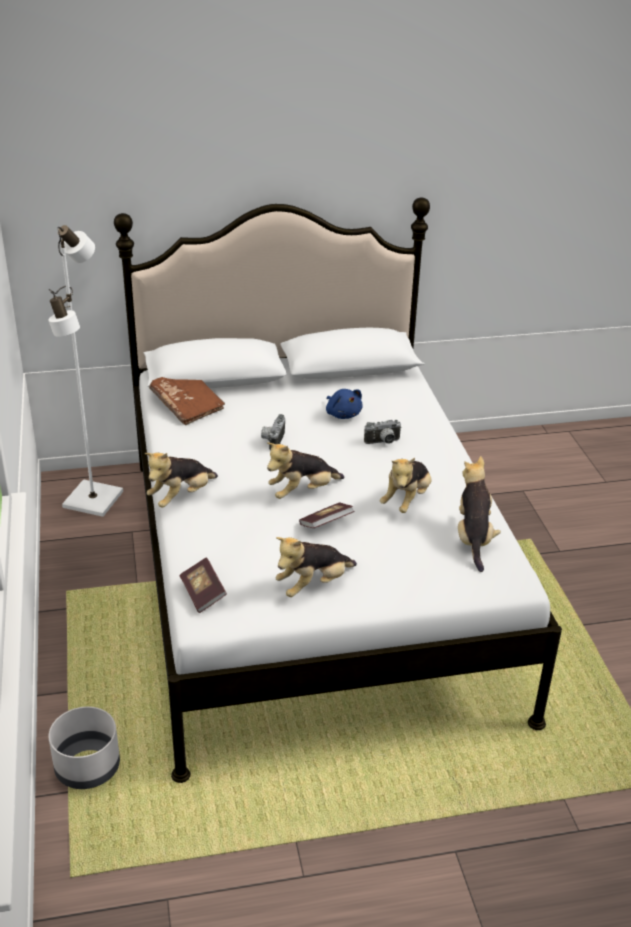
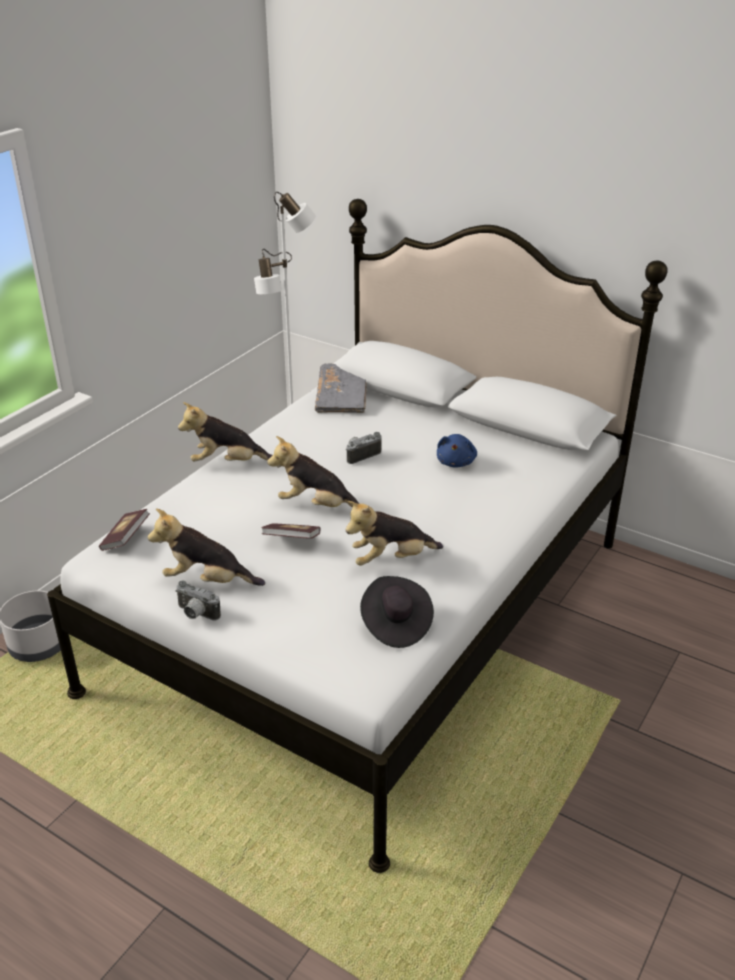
camera: 45 degrees right, 0 degrees up
brown book [149,377,225,425] -> grey book [315,364,367,413]
camera [364,420,402,444] -> camera moved to [175,580,221,620]
plush toy [458,456,501,572] -> black hat [360,576,434,648]

